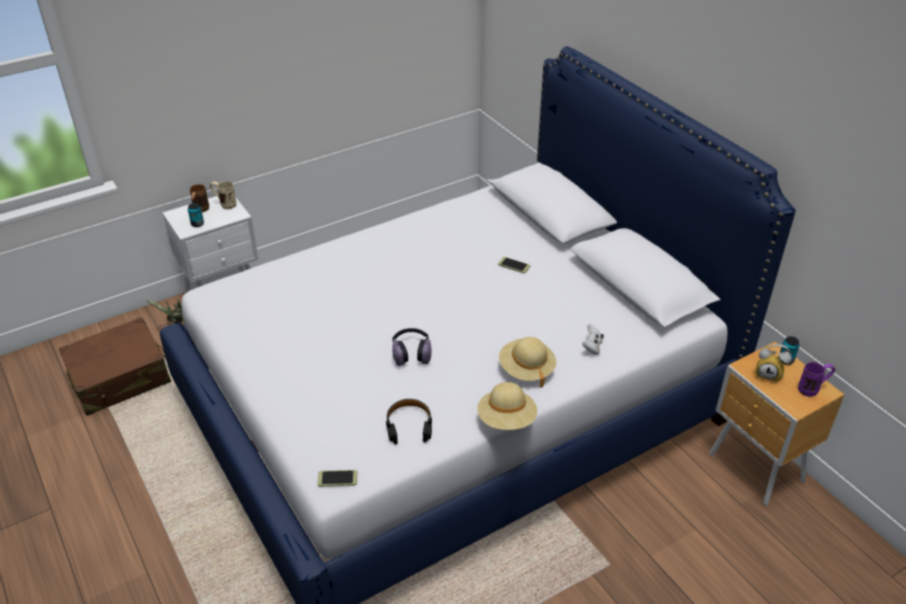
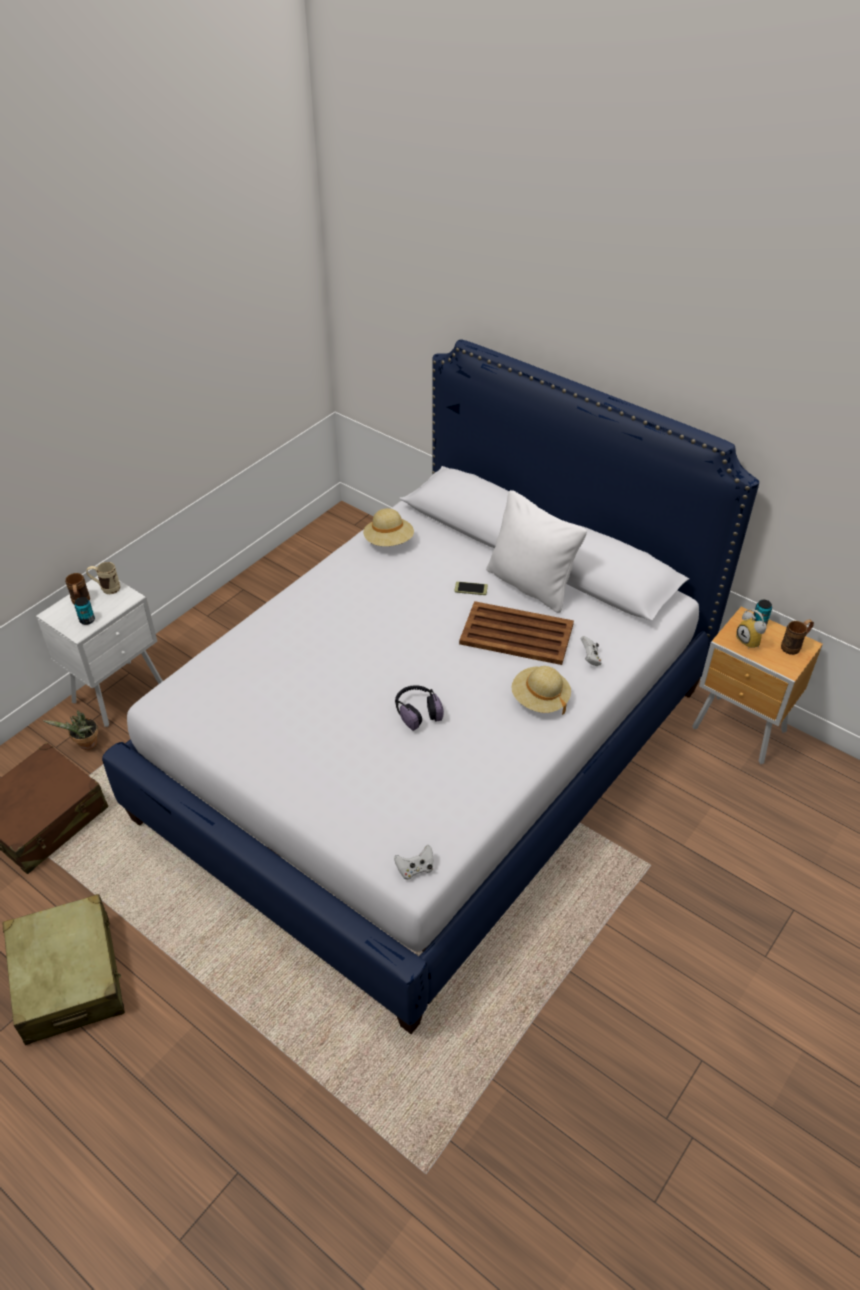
camera: 20 degrees left, 5 degrees up
phone [318,470,357,486] -> white game controller [394,845,434,880]
black headphones [386,399,432,444] -> none
beige hat [478,382,537,430] -> beige hat moved to [363,508,414,546]
alarm clock [756,344,792,383] -> alarm clock turned 60 degrees clockwise [736,609,766,649]
purple mug [798,362,835,397] -> brown mug [781,619,814,655]
none -> beige suitcase [3,894,125,1045]
none -> brown tray [459,601,574,665]
none -> white pillow [486,490,587,613]

